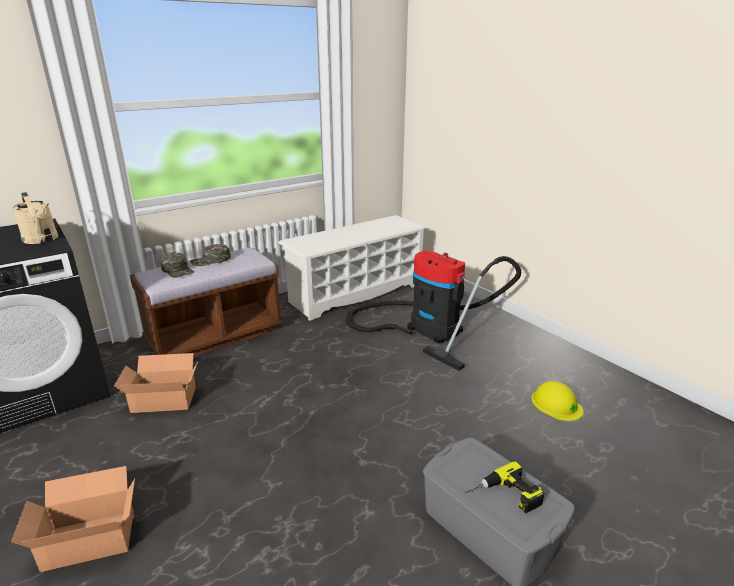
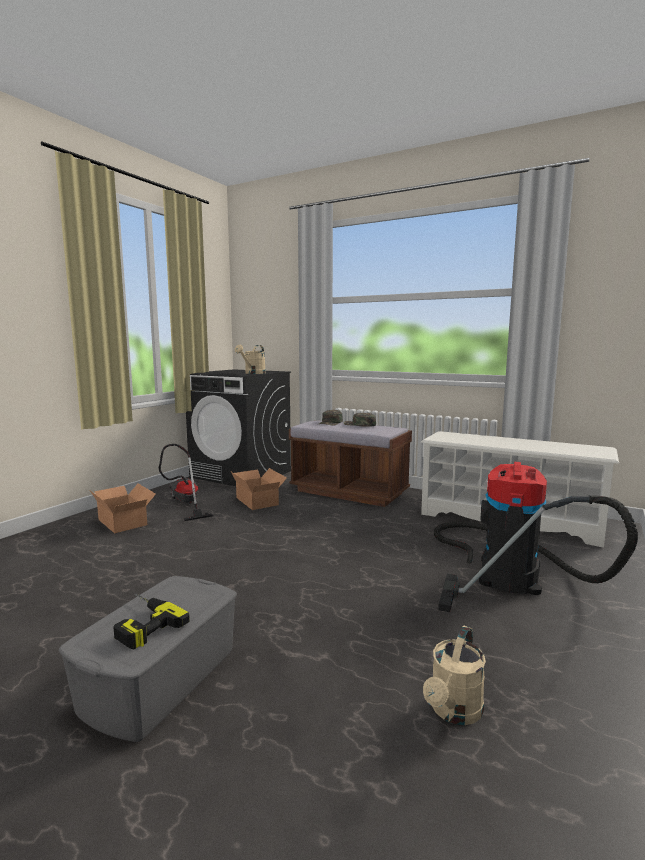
camera: 65 degrees right, 15 degrees down
yellow hard hat [531,381,584,421] -> beige watering can [423,626,486,725]
none -> vacuum cleaner [159,444,213,521]

